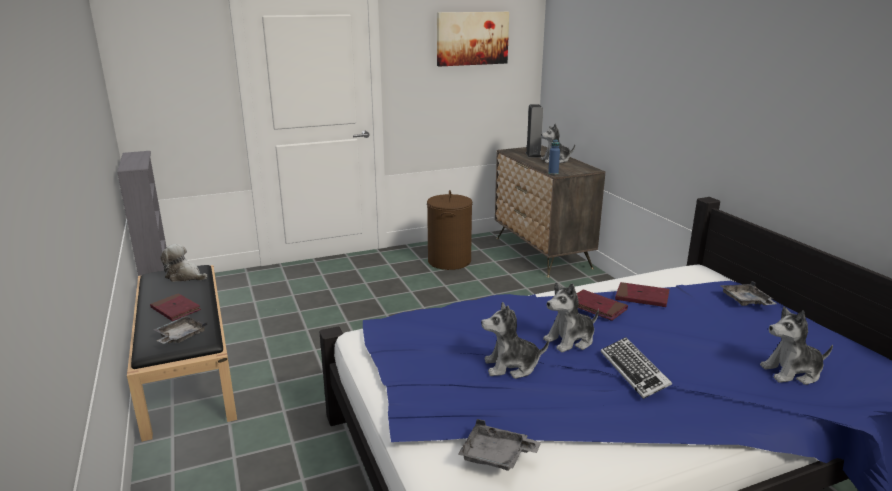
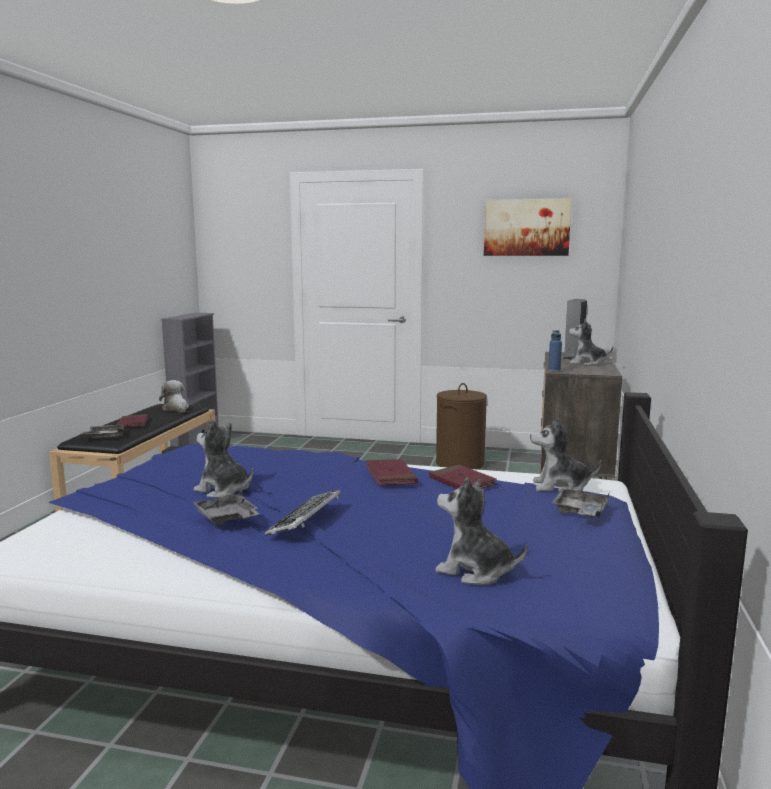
camera: 35 degrees right, 10 degrees down
grey tray [458,419,541,471] -> grey tray moved to [192,489,259,525]
plush toy [543,282,599,353] -> plush toy moved to [530,418,601,492]

